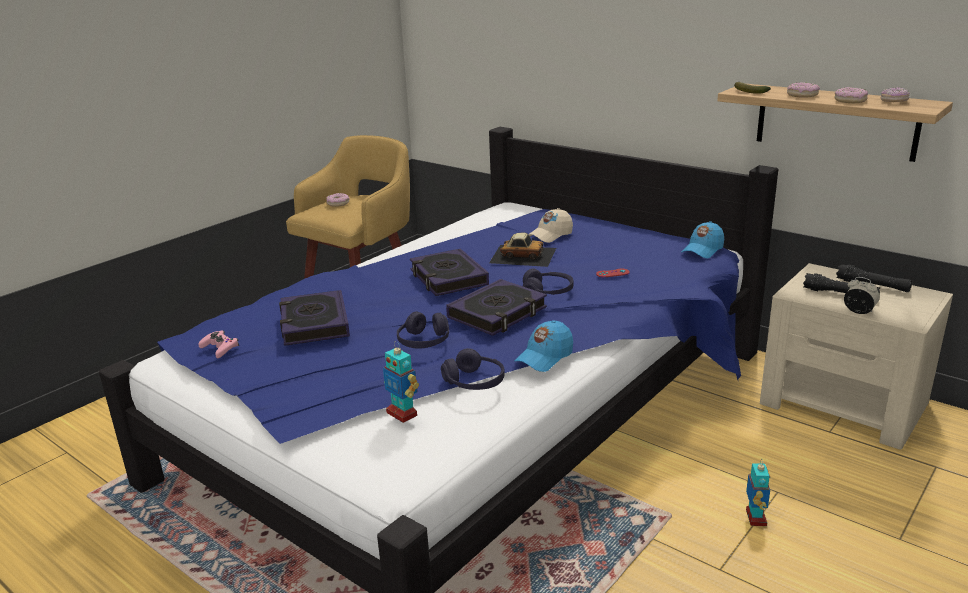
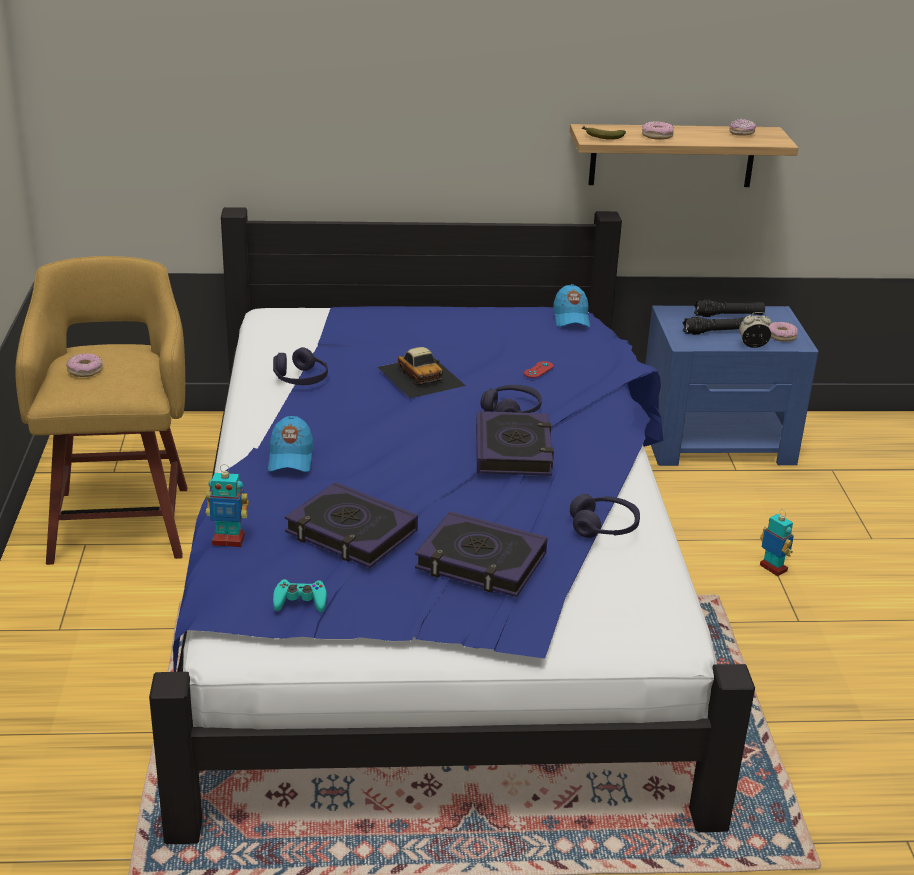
camera: 45 degrees left, 5 degrees up
pink game controller [198,331,239,358] -> turquoise game controller [273,579,327,612]
toy robot [383,341,419,423] -> toy robot moved to [206,464,249,547]
purple headphones [397,312,449,349] -> purple headphones moved to [273,347,328,385]
book [410,249,489,296] -> book moved to [415,511,548,597]
toy car [489,233,556,267] -> toy car turned 90 degrees clockwise [378,347,466,398]
blue cap [514,320,573,372] -> blue cap moved to [268,416,313,472]
beige cap [528,208,573,243] -> none
beige nightstand [760,263,953,450] -> blue nightstand [645,306,818,466]
donut [835,87,868,103] -> donut moved to [769,322,798,342]

